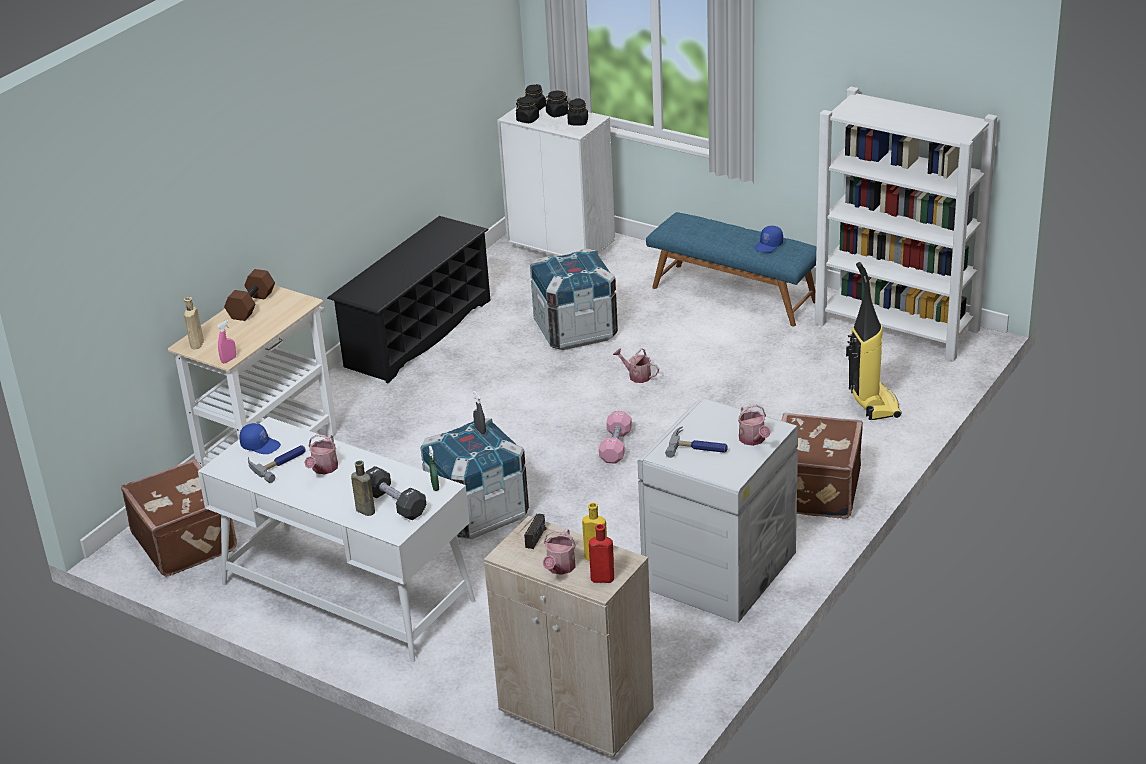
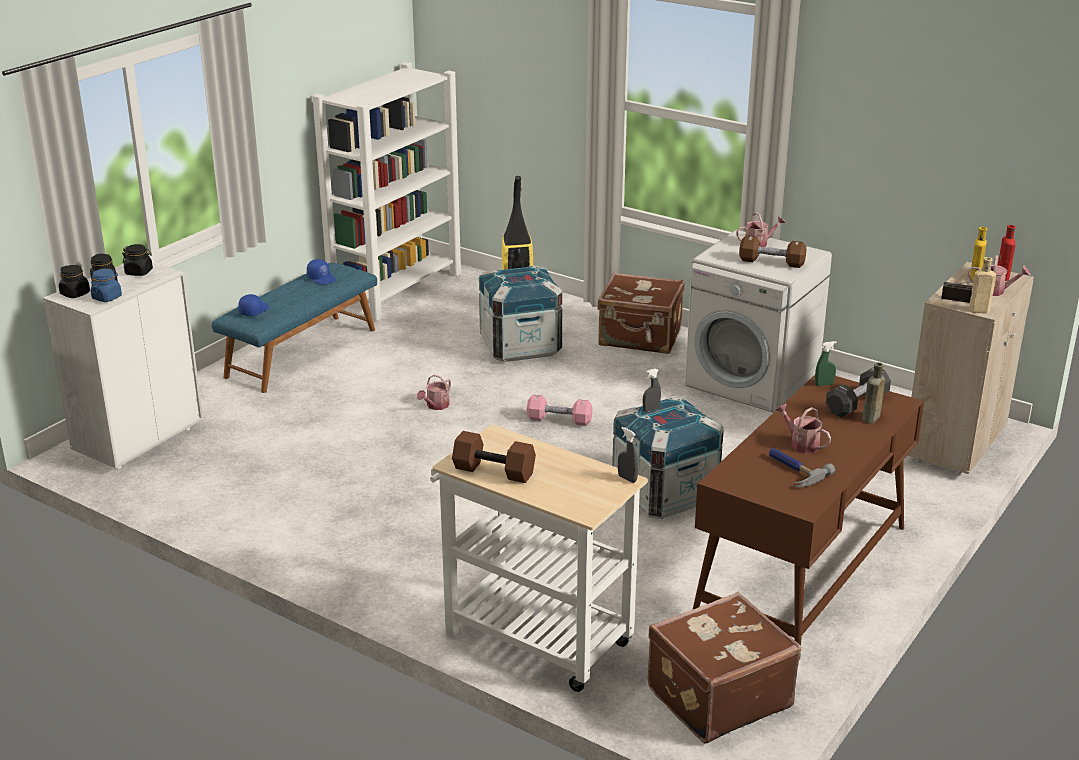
camera: 90 degrees left, 5 degrees down
beige bottle [184,297,204,349] -> beige bottle moved to [969,257,996,314]
white desk [198,417,476,662] -> brown desk [693,375,924,660]
pink spray bottle [217,320,236,363] -> grey spray bottle [618,427,638,483]
blue cap [239,423,281,454] -> blue cap moved to [238,294,269,316]
watering can [304,434,338,475] -> watering can turned 150 degrees counterclockwise [775,404,831,453]
black shoe rack [327,216,491,383] -> none
black jar [516,96,539,123] -> blue jar [91,269,122,302]
crate [530,249,618,350] -> crate moved to [479,265,563,362]
hammer [665,426,728,458] -> brown dumbbell [739,236,806,268]

